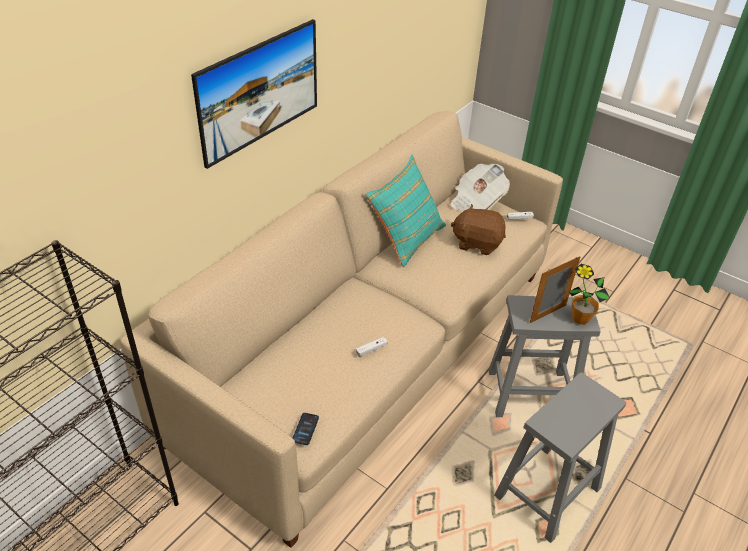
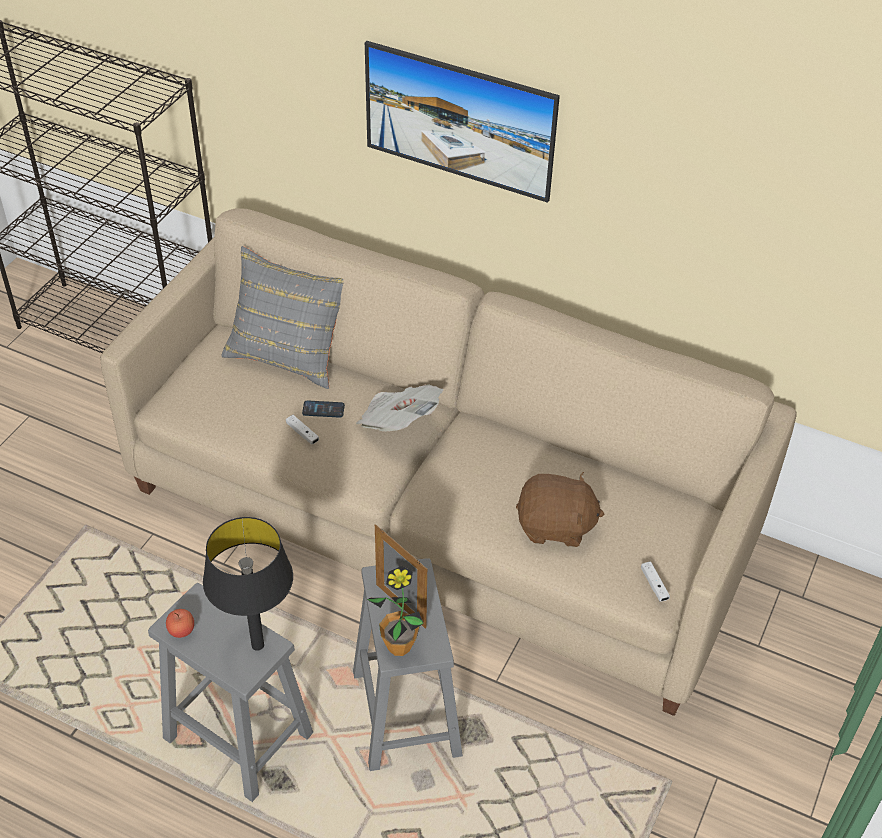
camera: 80 degrees right, 5 degrees up
phone [293,413,319,445] -> phone moved to [302,400,345,418]
turquoise pillow [365,155,446,267] -> none
newspaper [451,164,510,211] -> newspaper moved to [356,384,444,432]
brown plush toy [451,204,506,255] -> brown plush toy turned 90 degrees clockwise [516,472,604,547]
none -> apple [166,609,194,638]
none -> black table lamp [203,517,293,651]
none -> grey pillow [222,246,344,389]

